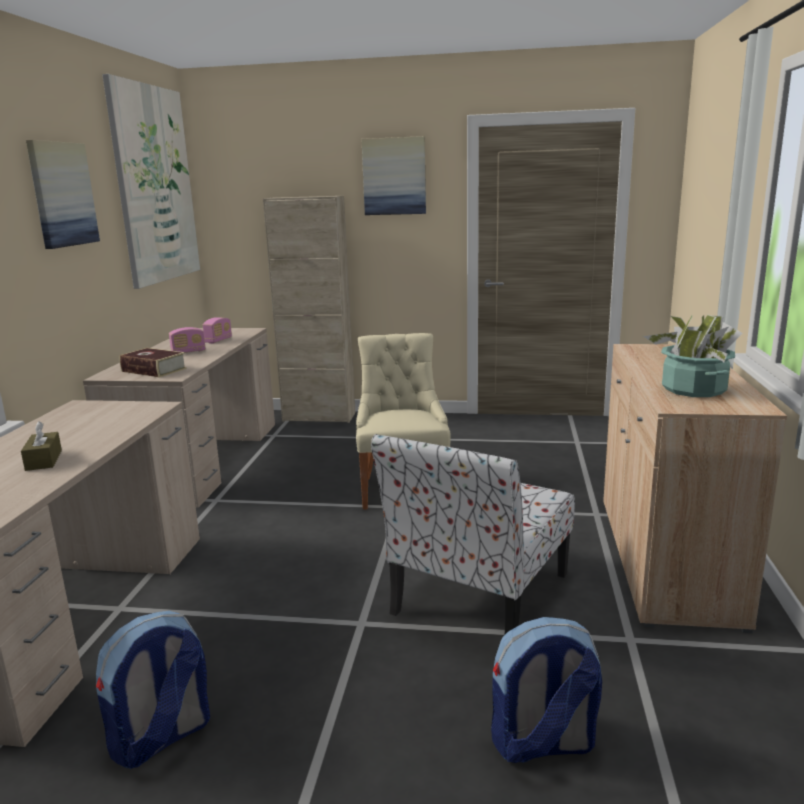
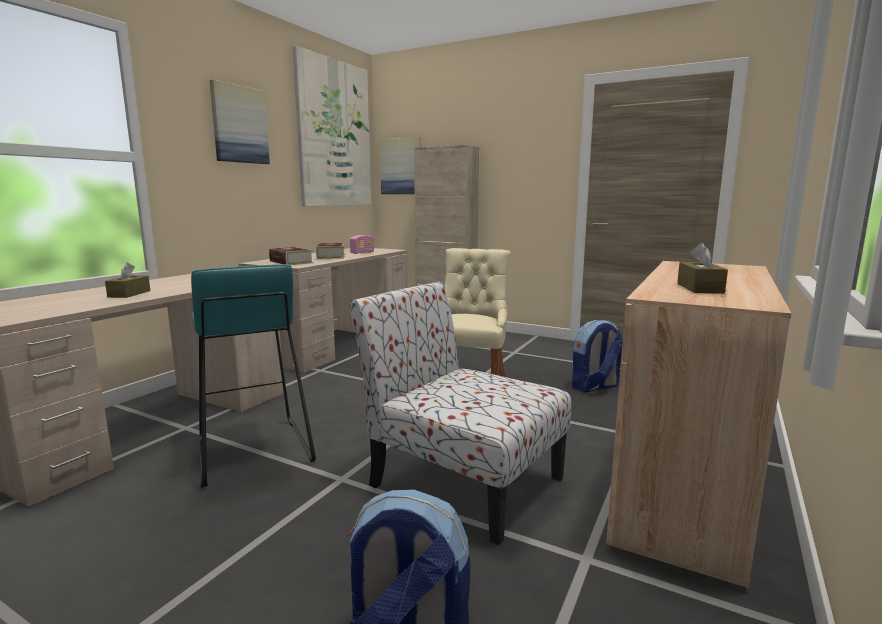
camera: 20 degrees right, 5 degrees down
backpack [96,611,210,769] -> backpack moved to [572,320,623,392]
radio [169,327,206,353] -> book [316,243,345,259]
picture [361,136,426,215] -> picture moved to [380,137,421,194]
chair [371,434,575,634] -> chair turned 75 degrees clockwise [350,282,572,545]
potted plant [643,315,743,397] -> brown tissue box [677,243,728,294]
none -> turquoise stool [191,264,316,488]

